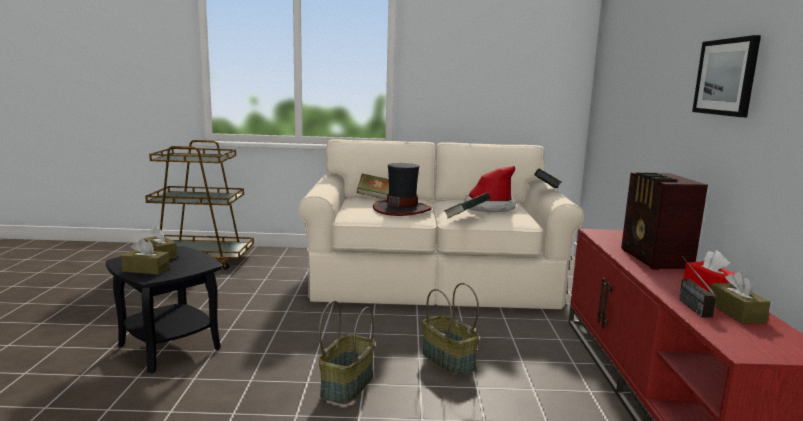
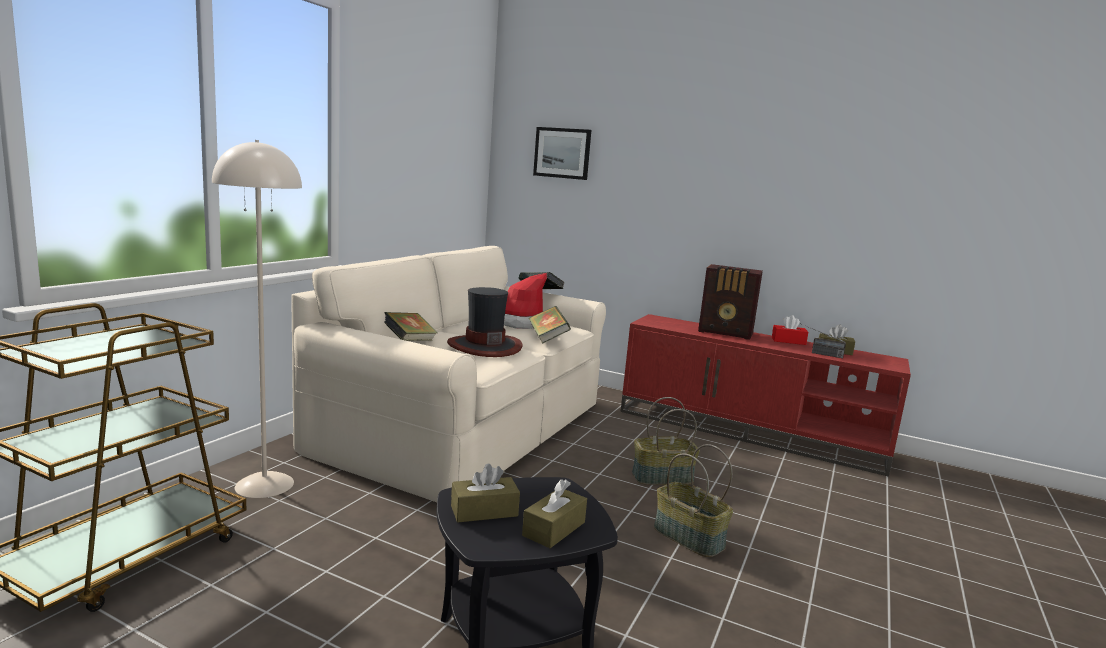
camera: 65 degrees left, 0 degrees up
picture [692,35,761,117] -> picture moved to [533,127,591,180]
none -> beige floor lamp [212,140,302,498]

